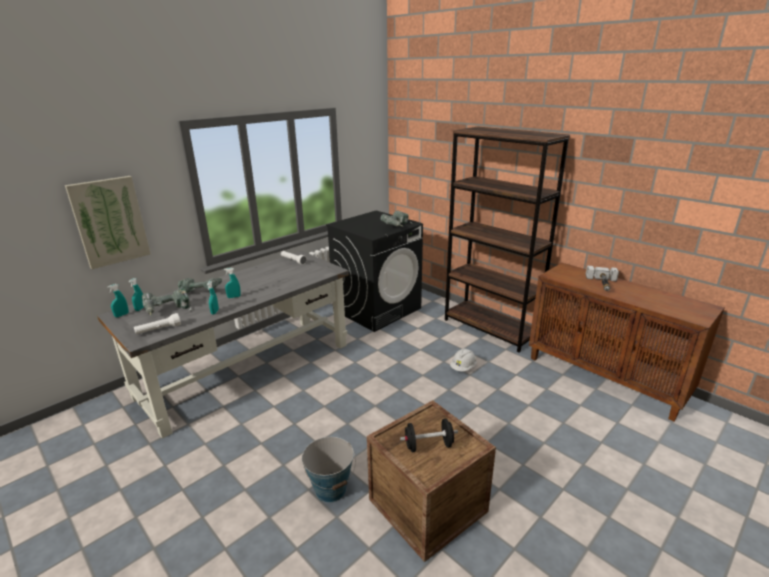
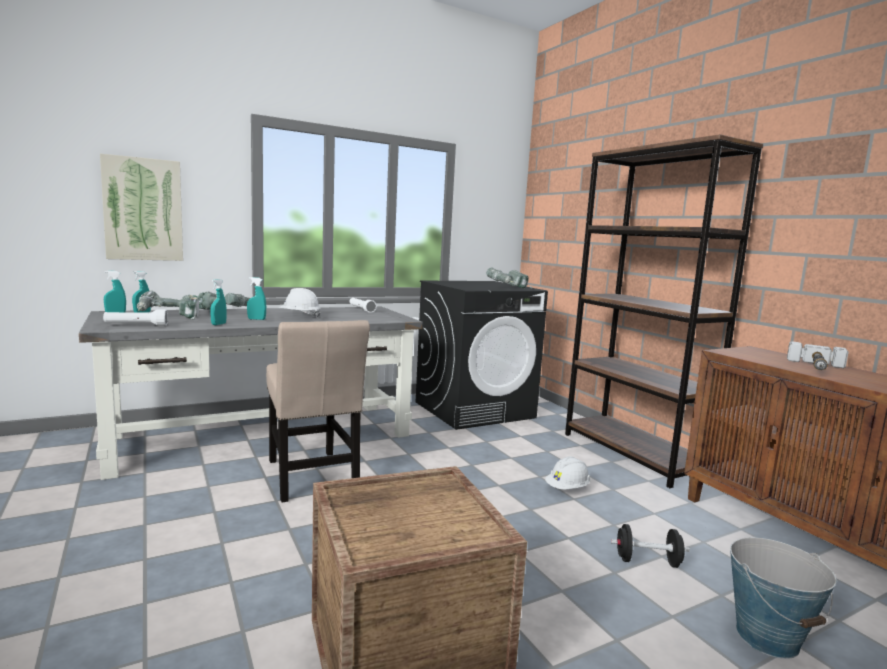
camera: 15 degrees right, 15 degrees down
bucket [302,437,356,503] -> bucket moved to [730,537,837,659]
black dumbbell [400,419,458,452] -> black dumbbell moved to [611,524,690,568]
none -> beige chair [266,320,370,503]
none -> white hard hat [279,288,321,318]

